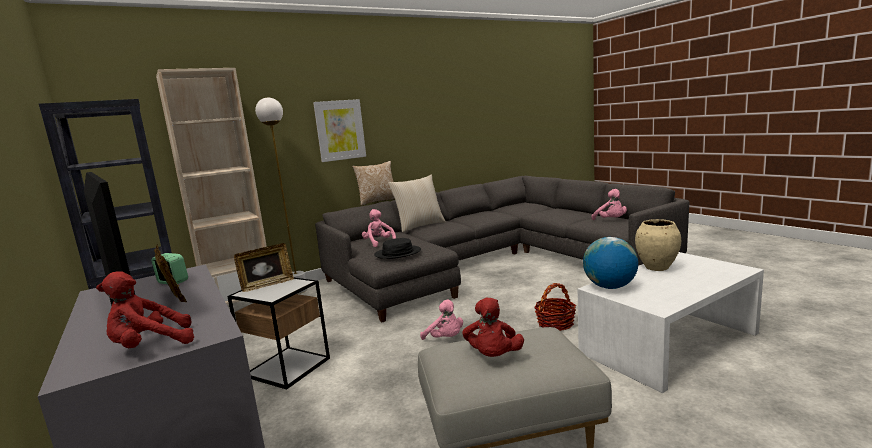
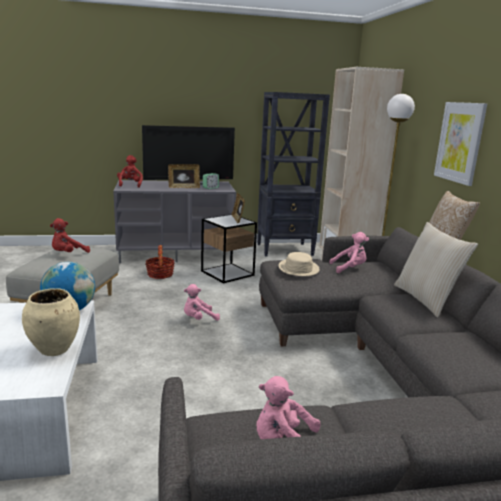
camera: 110 degrees right, 5 degrees up
black hat [374,238,421,259] -> beige hat [279,252,320,276]
red plush toy [463,298,524,357] -> red plush toy turned 75 degrees counterclockwise [50,218,90,253]
basket [534,283,576,331] -> basket moved to [146,245,175,279]

